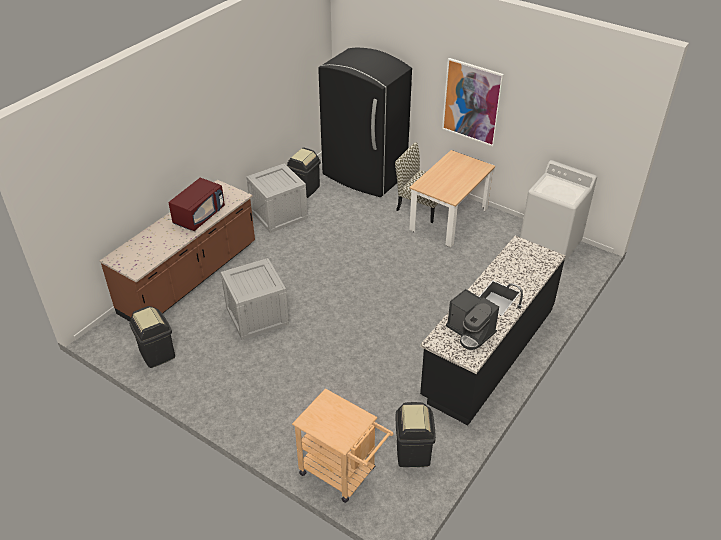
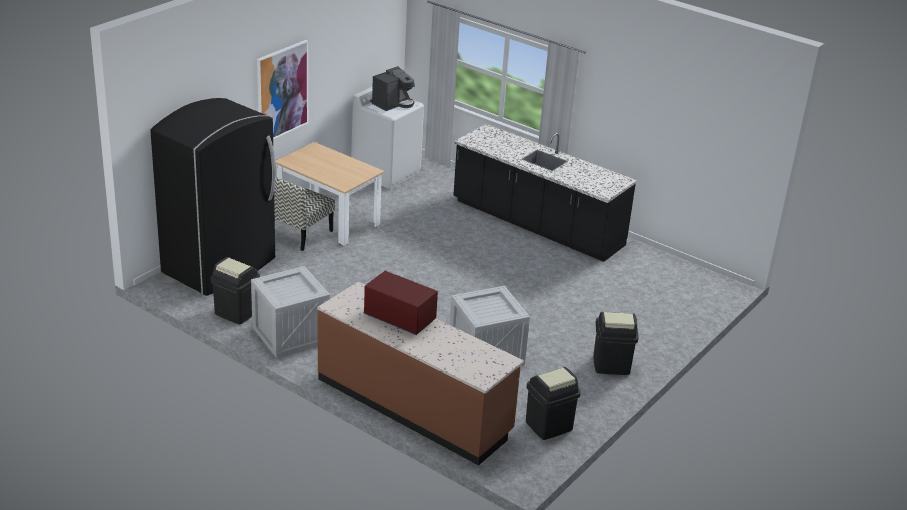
camera: 90 degrees left, 10 degrees down
beige cart [292,388,393,503] -> none
black trash can [396,402,436,467] -> black trash can moved to [593,312,639,375]
coffee machine [446,289,499,350] -> coffee machine moved to [370,66,415,111]

